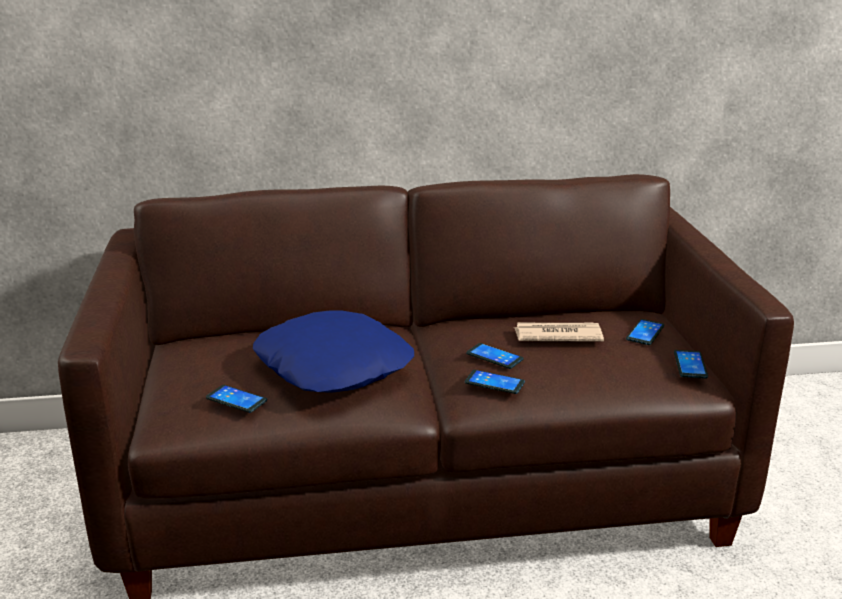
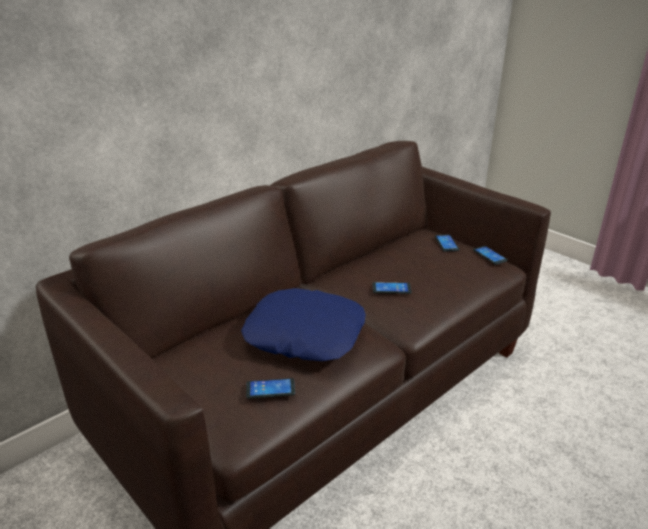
camera: 35 degrees left, 5 degrees up
phone [465,370,525,394] -> none
newspaper [514,322,604,342] -> none

